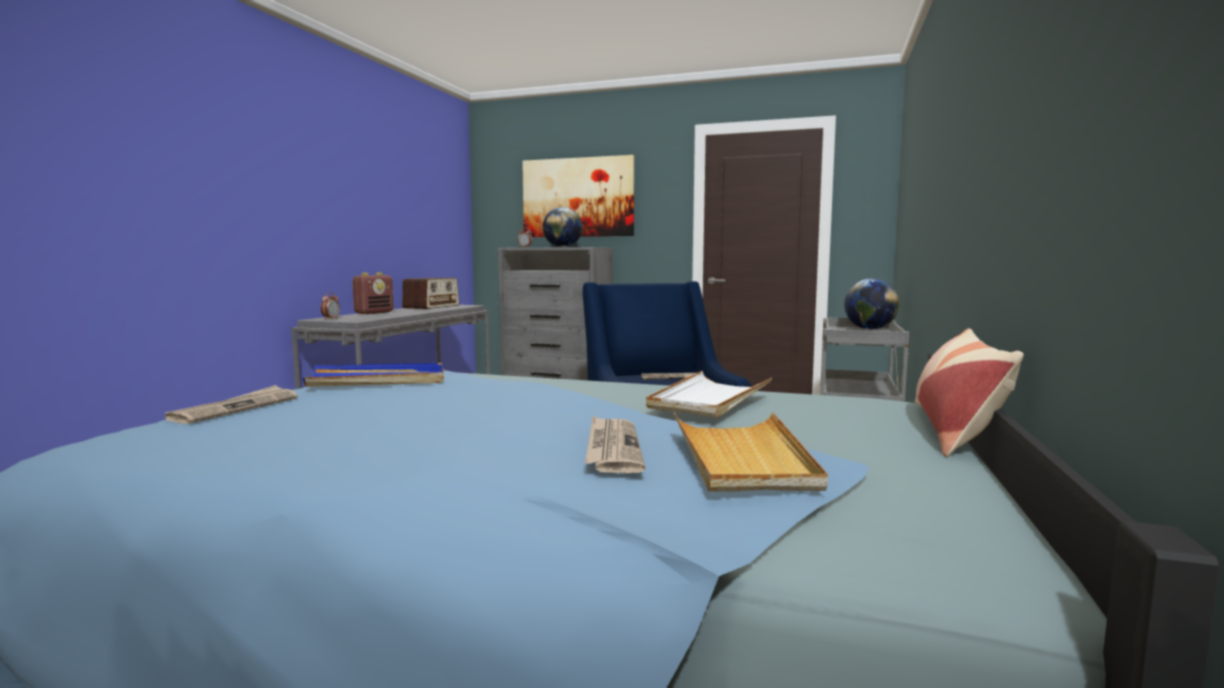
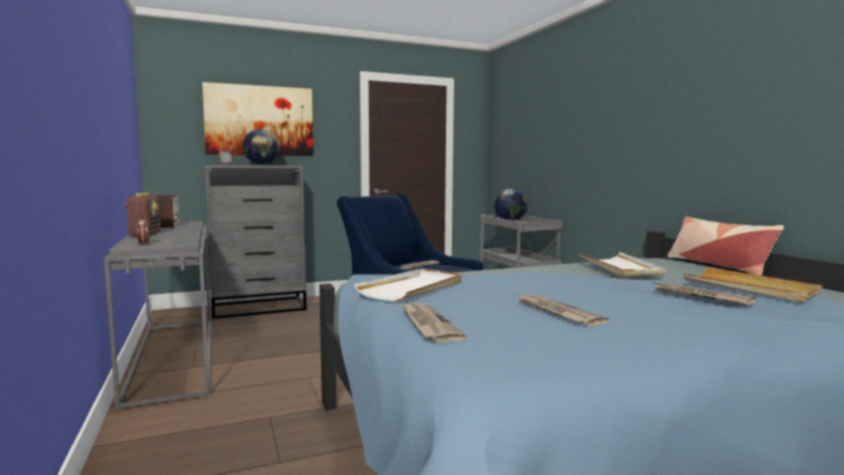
camera: 40 degrees left, 0 degrees up
blue tray [303,363,444,387] -> white tray [354,268,462,301]
none -> newspaper [519,294,609,326]

